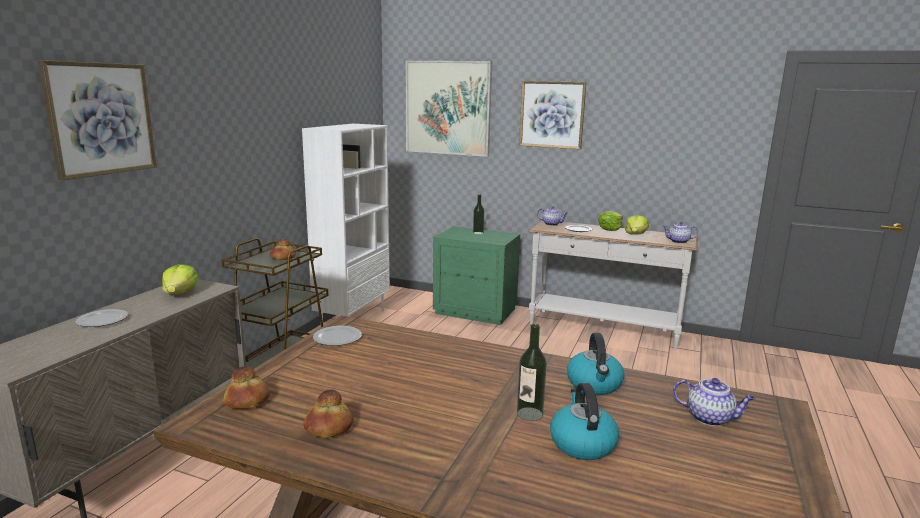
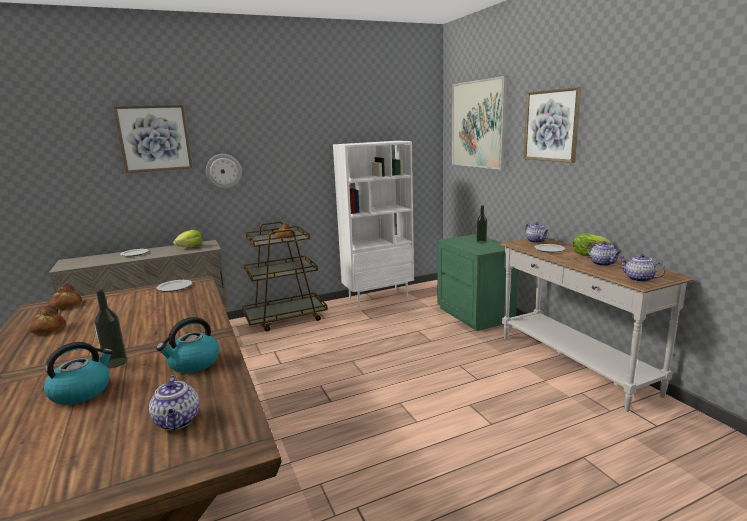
camera: 45 degrees right, 0 degrees up
lettuce [625,215,649,235] -> teapot [587,241,622,266]
none -> wall clock [206,154,242,189]

